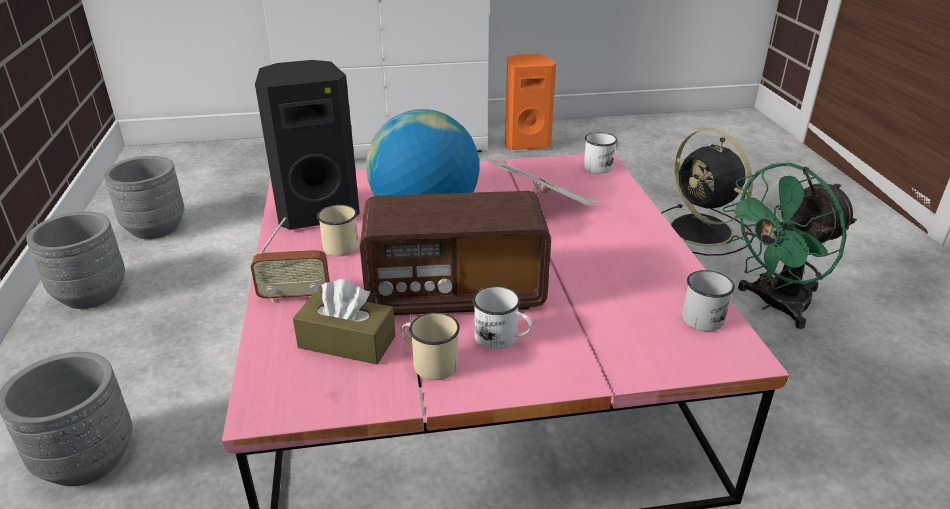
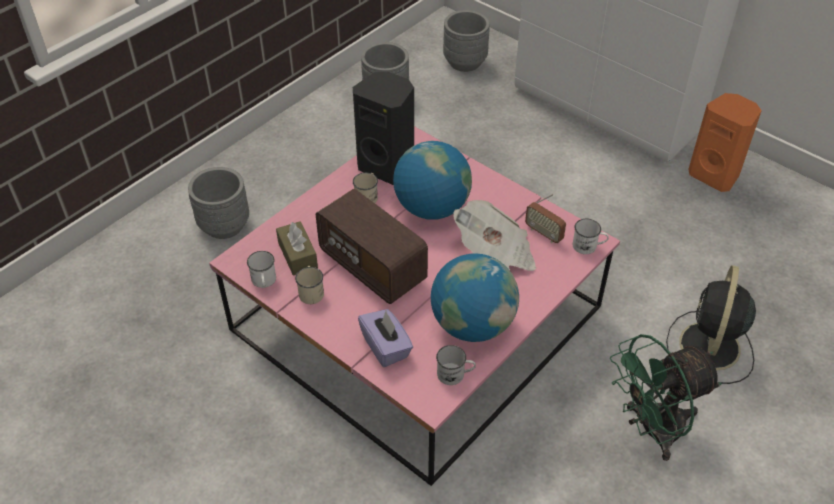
camera: 50 degrees right, 15 degrees up
grey planter [26,212,125,309] -> grey planter moved to [443,10,490,72]
radio [251,217,330,303] -> radio moved to [525,194,566,243]
white mug [473,286,532,350] -> white mug moved to [247,251,276,288]
green fan [723,163,857,329] -> green fan turned 45 degrees counterclockwise [610,334,722,461]
none -> purple tissue box [358,309,413,367]
none -> globe [431,254,519,342]

